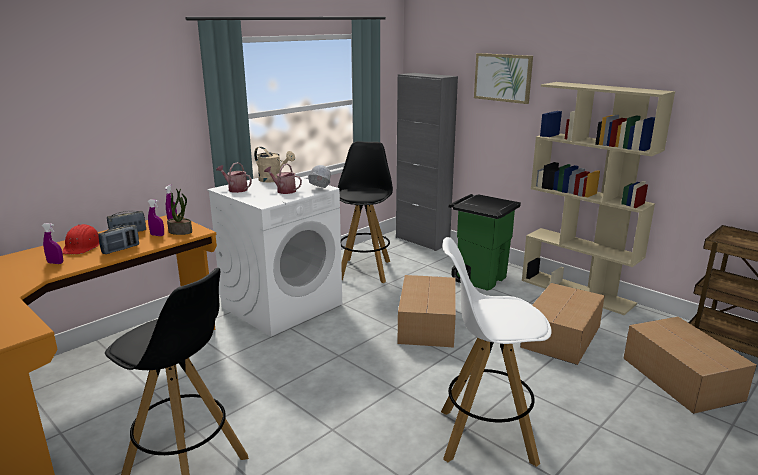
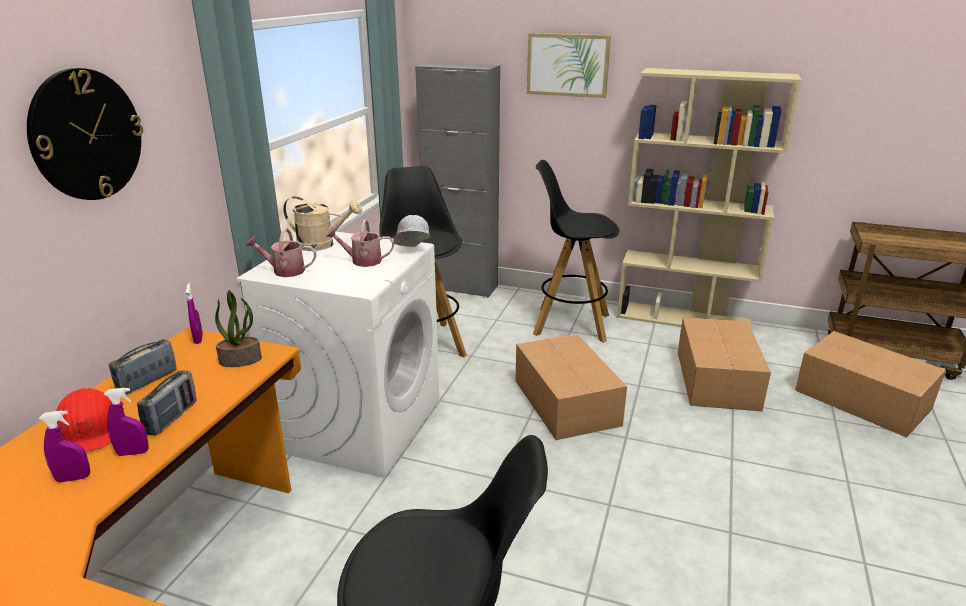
camera: 25 degrees left, 5 degrees up
purple spray bottle [148,199,164,236] -> purple spray bottle moved to [104,388,149,456]
white stool [441,237,552,467] -> none
green trash can [449,194,521,291] -> black stool [533,160,619,343]
none -> wall clock [27,68,143,200]

